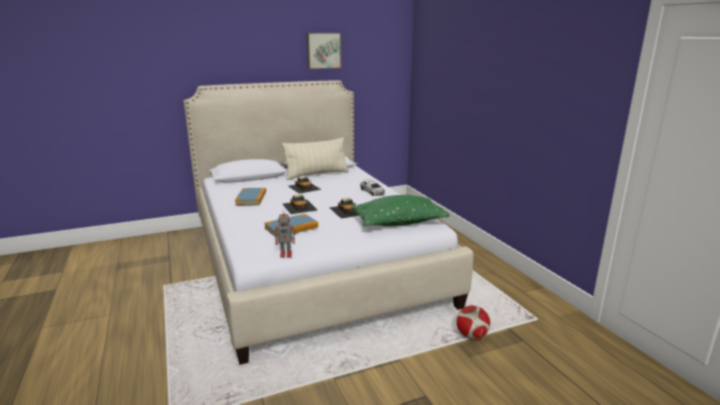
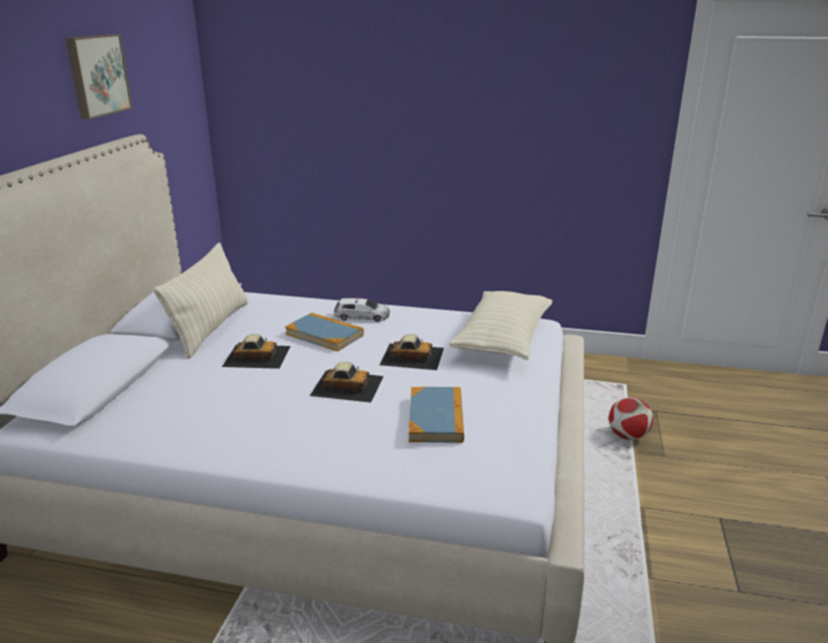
camera: 55 degrees left, 5 degrees up
book [235,188,266,205] -> book moved to [285,313,364,352]
toy robot [275,210,296,258] -> none
green pillow [351,195,450,226] -> beige pillow [449,291,552,360]

